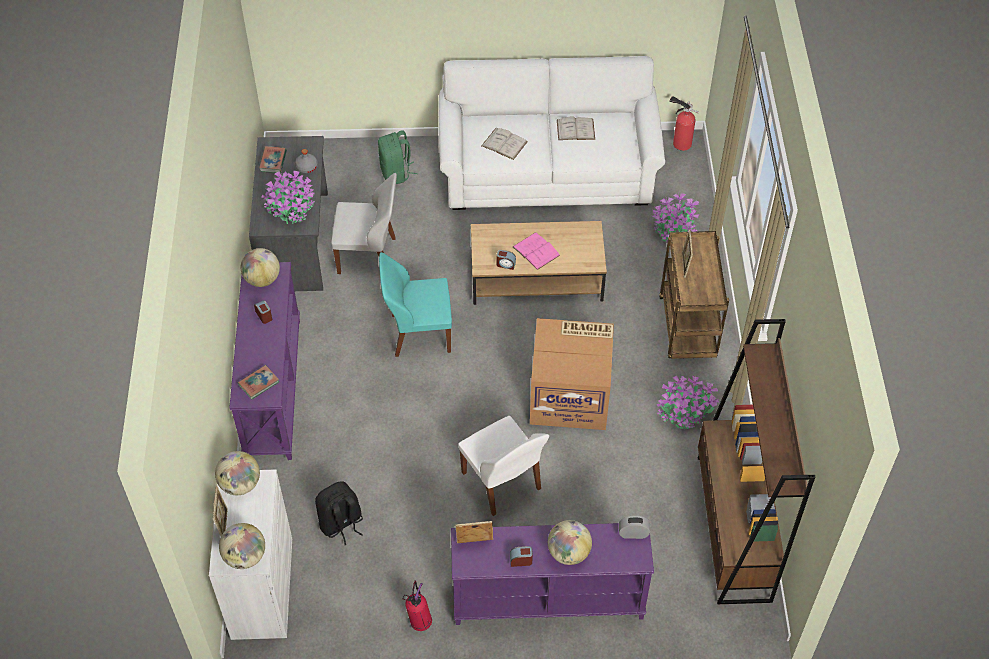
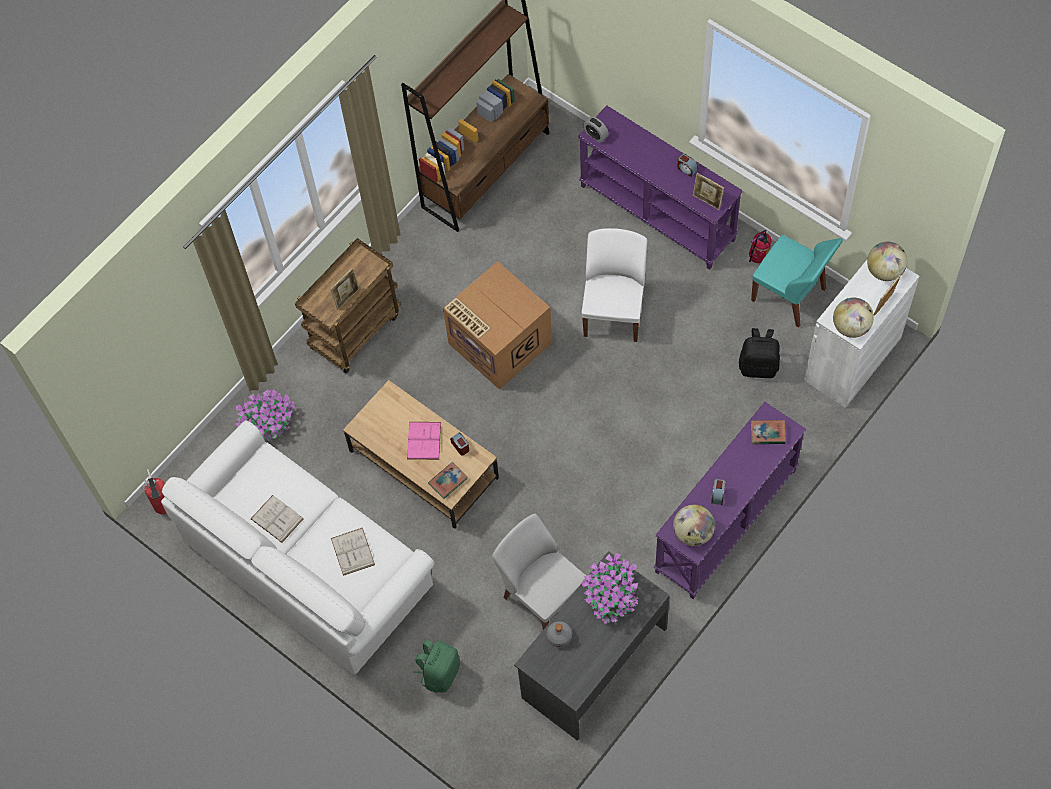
camera: 135 degrees left, 10 degrees up
book [259,146,287,173] -> book moved to [428,462,468,499]
turquoise chair [379,252,452,357] -> turquoise chair moved to [751,235,843,328]
globe [548,520,592,565] -> none
potted plant [657,375,719,429] -> none

